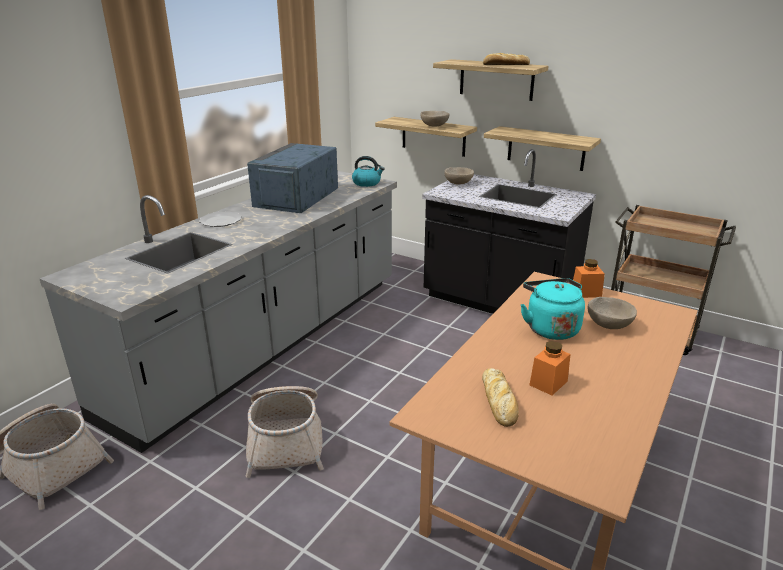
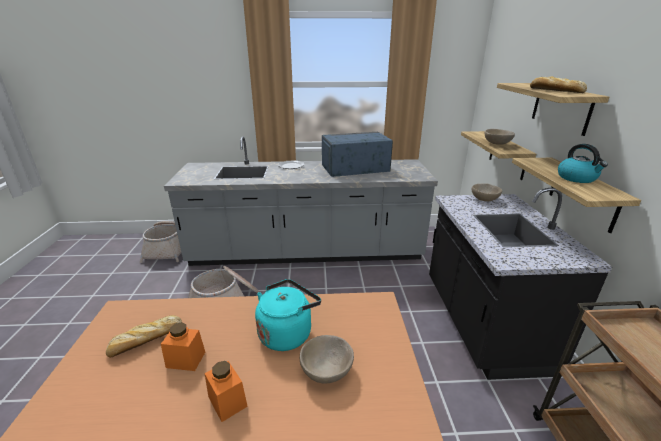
camera: 55 degrees right, 0 degrees up
kettle [352,156,385,187] -> kettle moved to [558,144,608,183]
orange jar [573,259,605,298] -> orange jar moved to [204,361,248,422]

